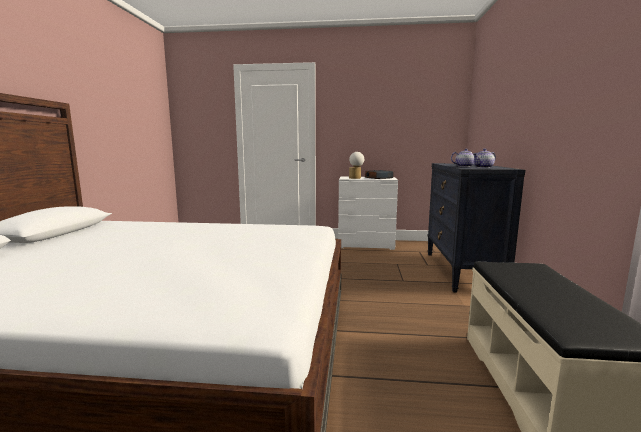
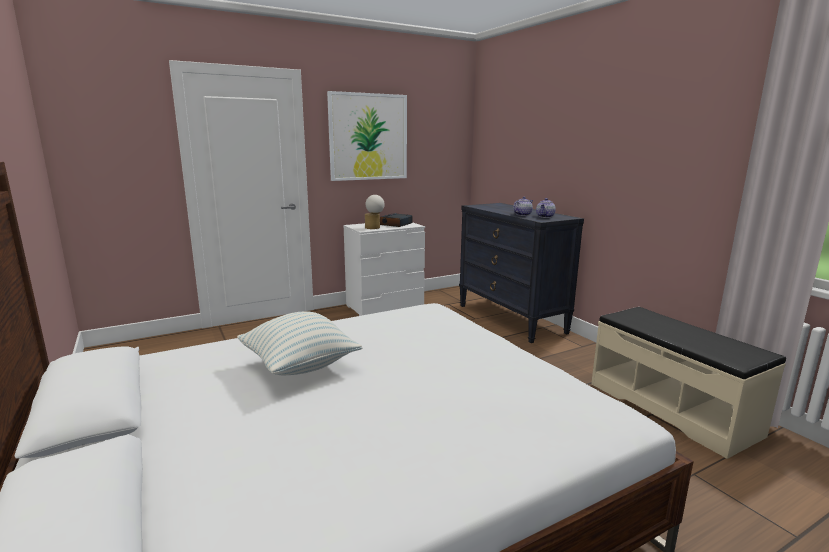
camera: 35 degrees left, 5 degrees up
none -> pillow [237,311,362,375]
none -> picture [327,91,407,181]

